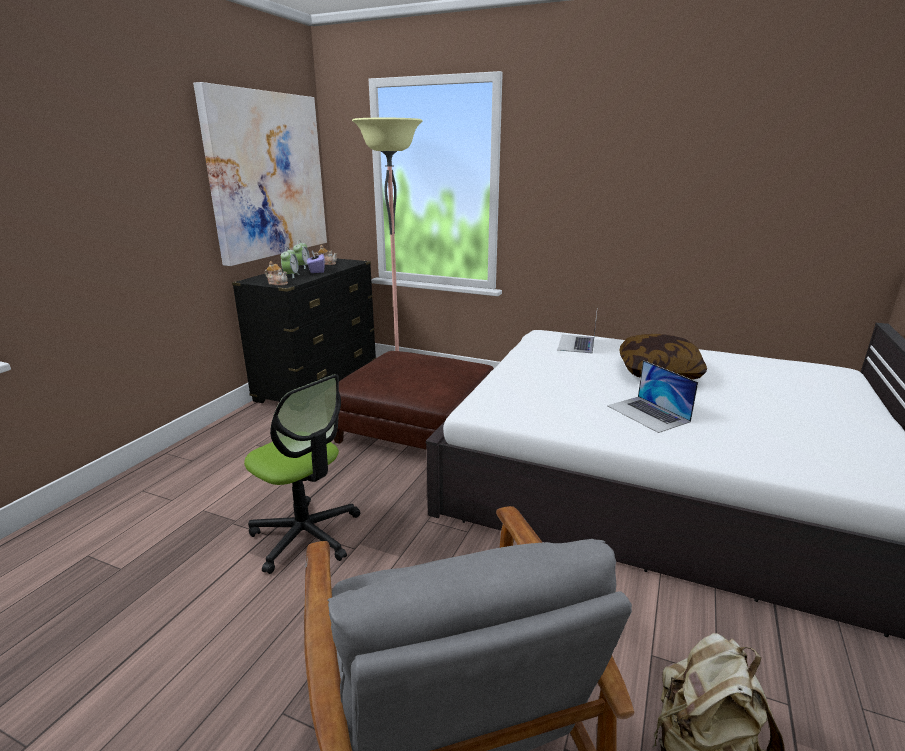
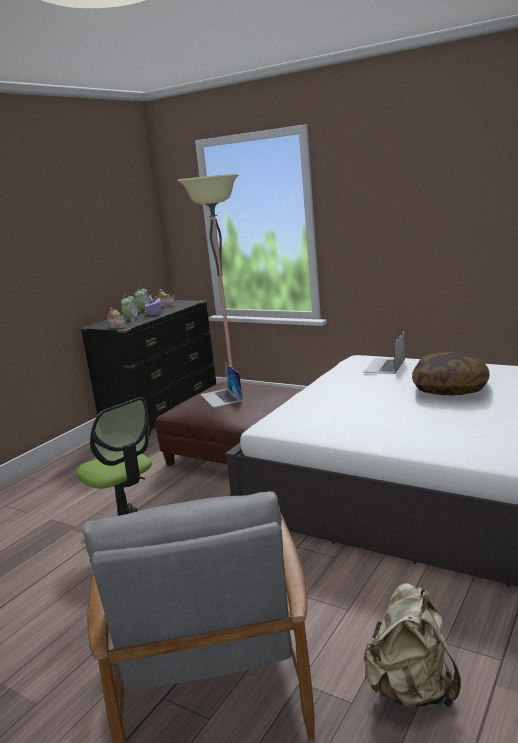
camera: 10 degrees right, 5 degrees down
picture [193,82,327,266] -> none
laptop [607,360,698,433] -> laptop moved to [200,363,243,408]

